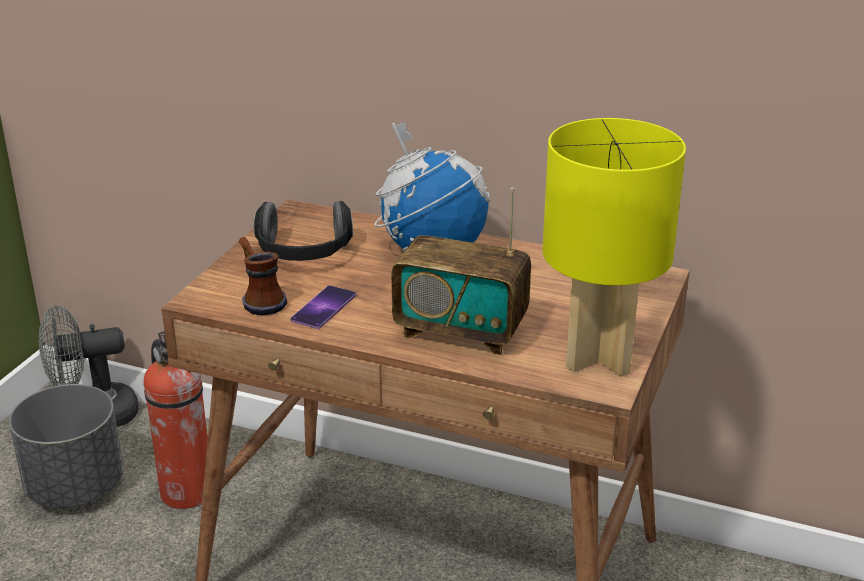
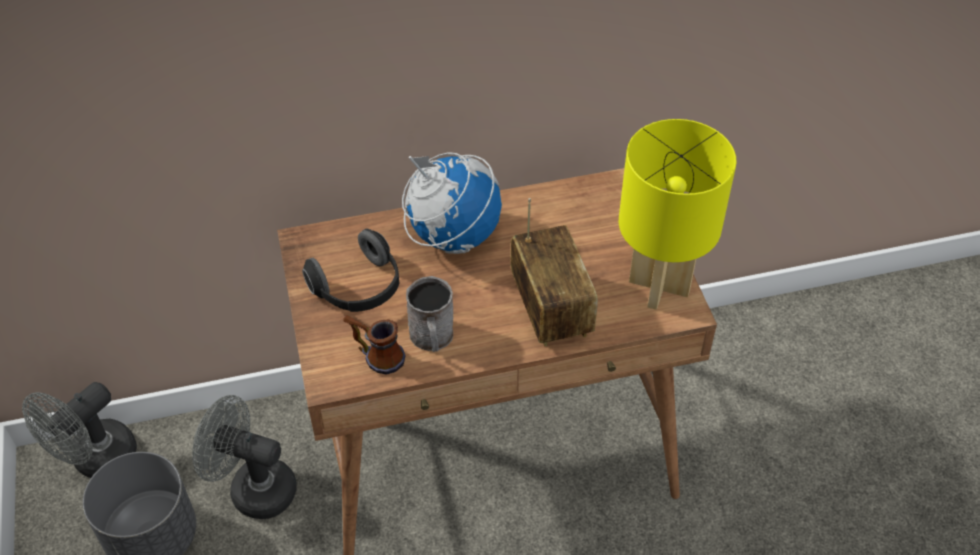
camera: 35 degrees left, 20 degrees up
fire extinguisher [143,331,208,509] -> grey fan [192,395,297,519]
phone [290,286,356,329] -> grey mug [406,276,453,352]
radio [391,188,531,355] -> radio turned 90 degrees counterclockwise [510,198,598,347]

